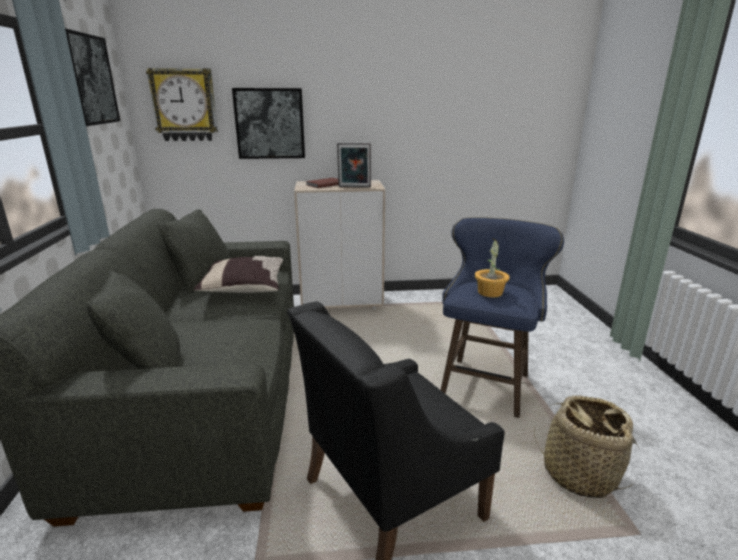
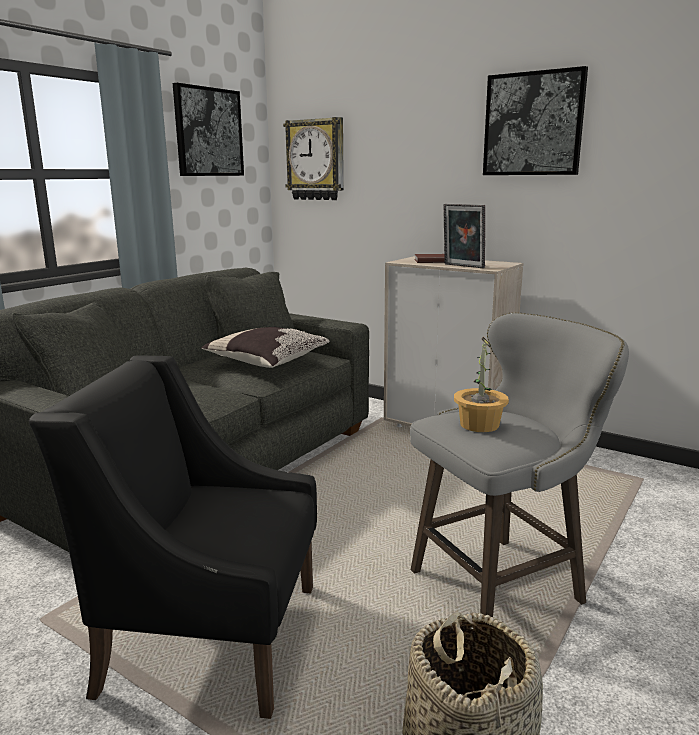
camera: 40 degrees right, 5 degrees down
picture [232,88,305,159] -> picture moved to [483,66,588,175]
blue stool [441,217,564,418] -> grey stool [410,312,629,617]

